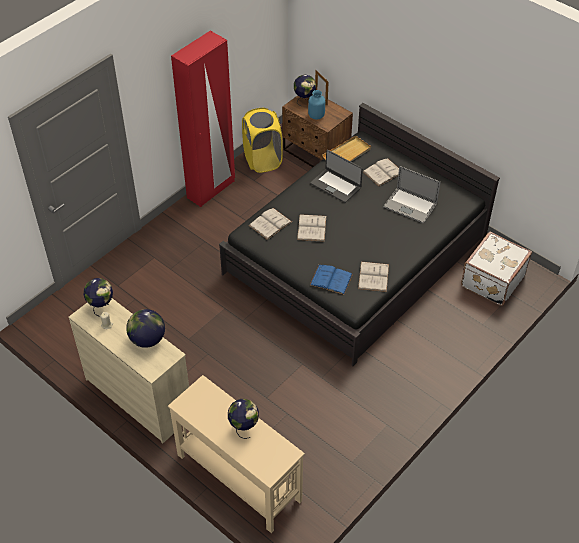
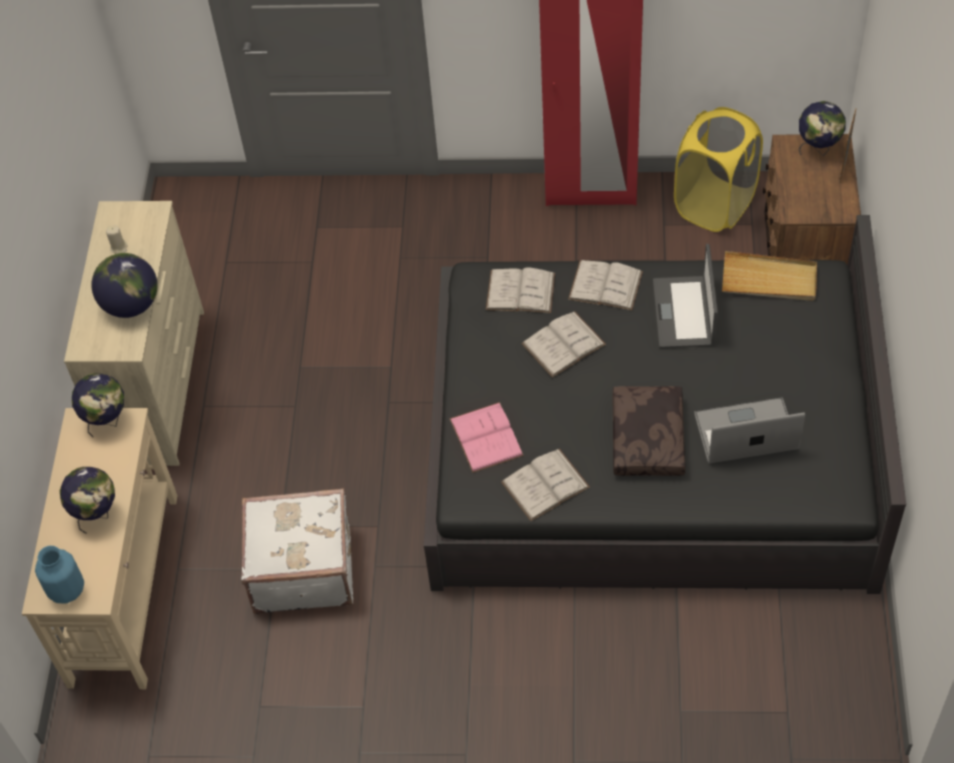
camera: 55 degrees right, 5 degrees up
globe [84,278,113,316] -> globe moved to [72,373,124,437]
blue vase [308,90,325,120] -> blue vase moved to [35,546,84,603]
blue book [310,265,353,295] -> pink book [449,402,524,473]
white book [363,158,399,186] -> white book moved to [568,260,643,310]
laptop [384,166,441,224] -> laptop turned 90 degrees clockwise [694,397,805,464]
white suitcase [461,231,532,306] -> white suitcase moved to [241,488,353,614]
none -> brown pillow [612,386,685,476]

